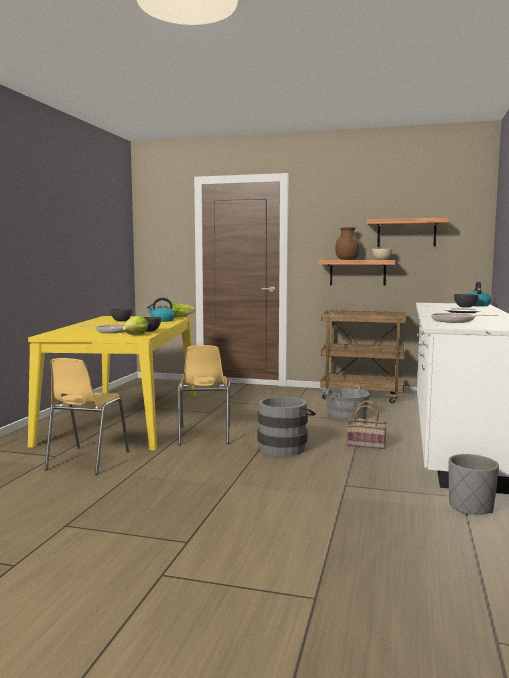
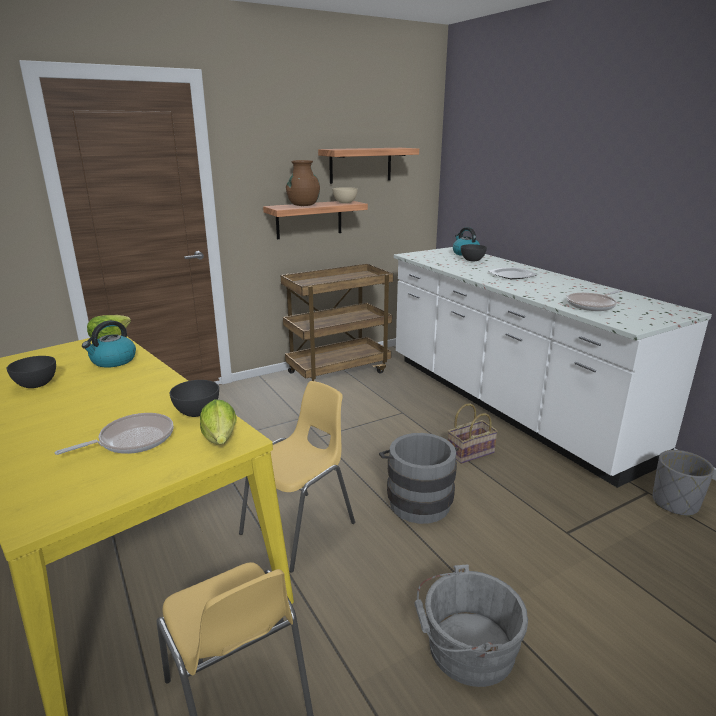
camera: 45 degrees left, 15 degrees up
yellow chair [178,345,230,445] -> yellow chair turned 90 degrees counterclockwise [239,381,355,573]
grey bucket [321,385,370,422] -> grey bucket moved to [414,564,528,687]

